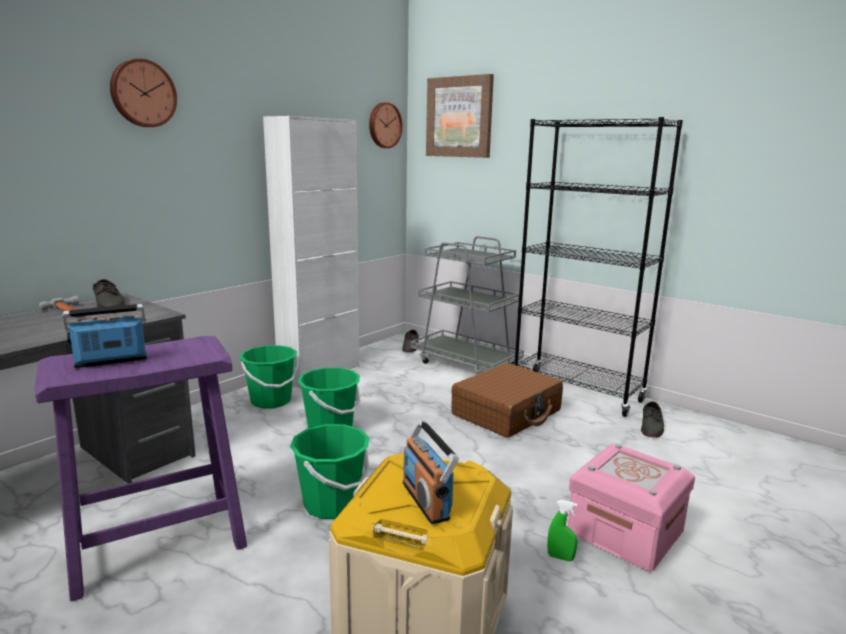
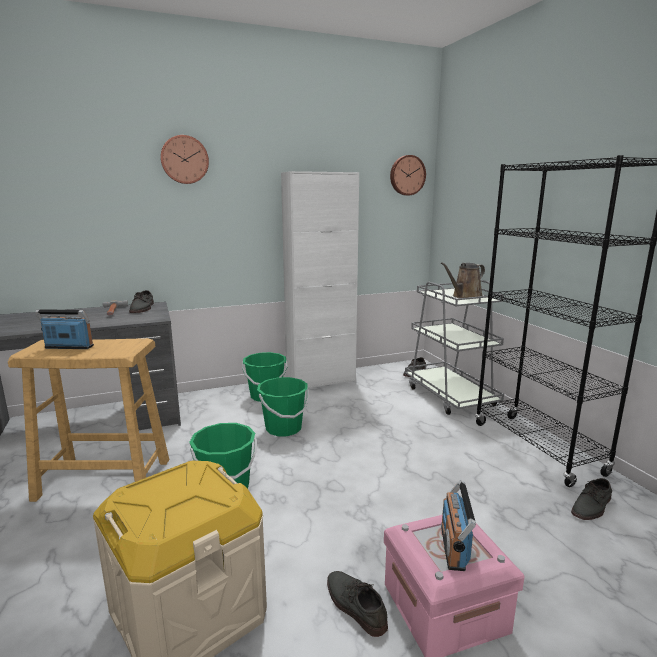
camera: 30 degrees right, 0 degrees up
purple stool [35,336,247,601] -> beige stool [8,338,169,502]
radio [403,420,459,524] -> radio moved to [441,480,476,571]
picture [426,74,494,158] -> none
brown suitcase [451,363,563,438] -> none
green spray bottle [547,500,578,561] -> grey shoe [327,571,388,637]
none -> brown watering can [441,262,485,299]

